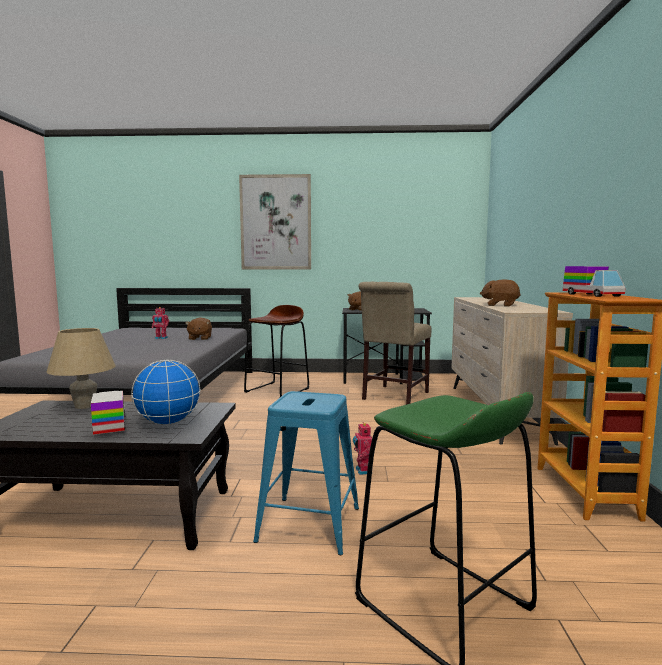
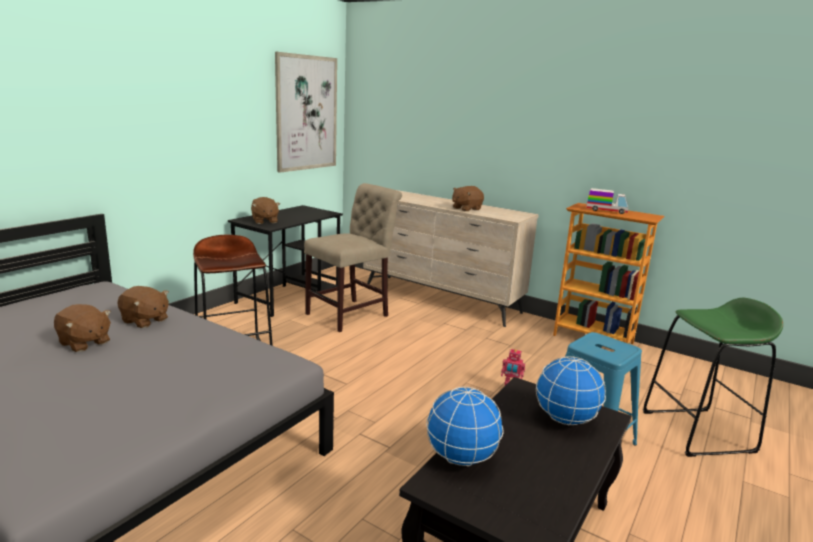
camera: 60 degrees left, 10 degrees up
beige table lamp [46,328,115,409] -> globe [426,387,503,467]
toy truck [91,390,125,435] -> none
toy robot [152,307,169,339] -> brown plush toy [54,304,111,352]
picture [239,174,311,269] -> picture moved to [275,52,337,173]
beige chair [359,282,432,405] -> beige chair turned 105 degrees counterclockwise [304,183,402,332]

